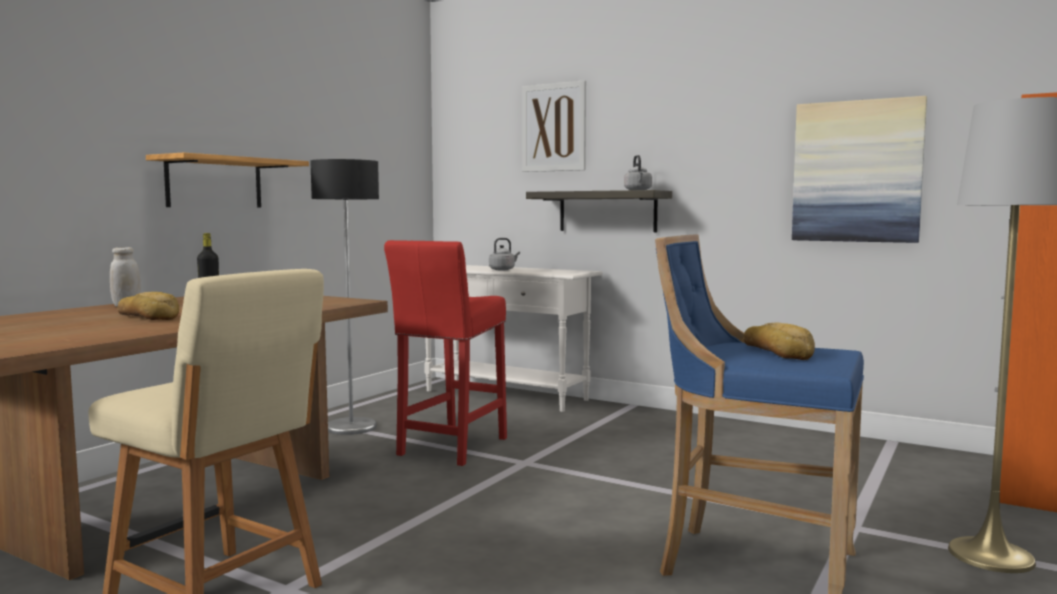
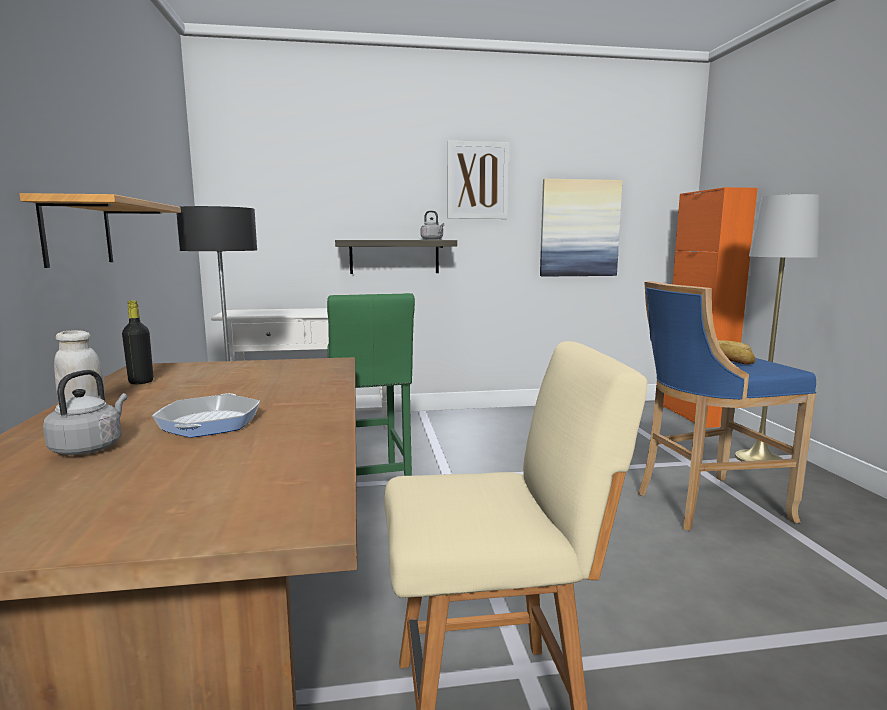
camera: 40 degrees left, 5 degrees up
bread [118,292,179,320] -> frying pan [152,393,260,438]
red stool [384,240,507,466] -> green stool [327,293,415,476]
grey kettle [489,238,520,270] -> grey kettle moved to [43,370,127,455]
picture [522,80,586,172] -> picture moved to [447,141,509,219]

